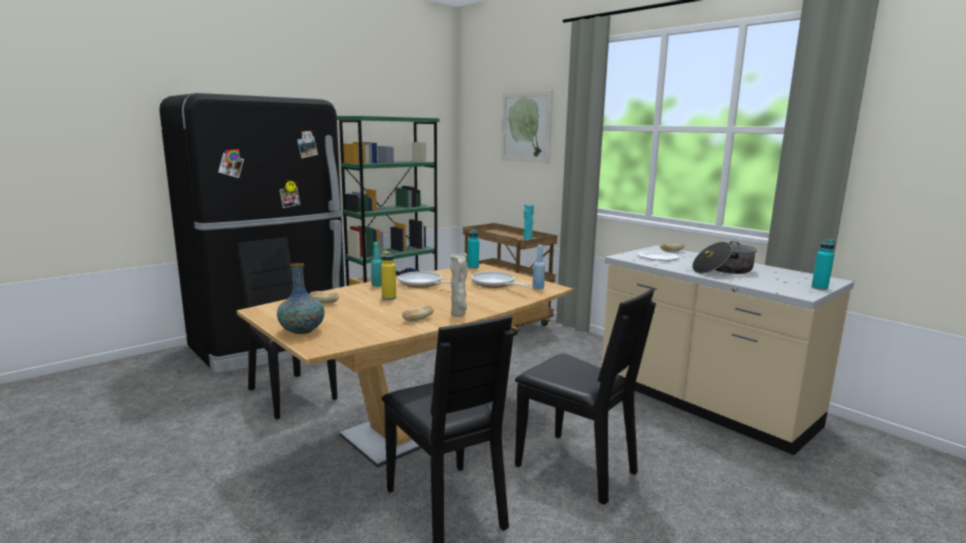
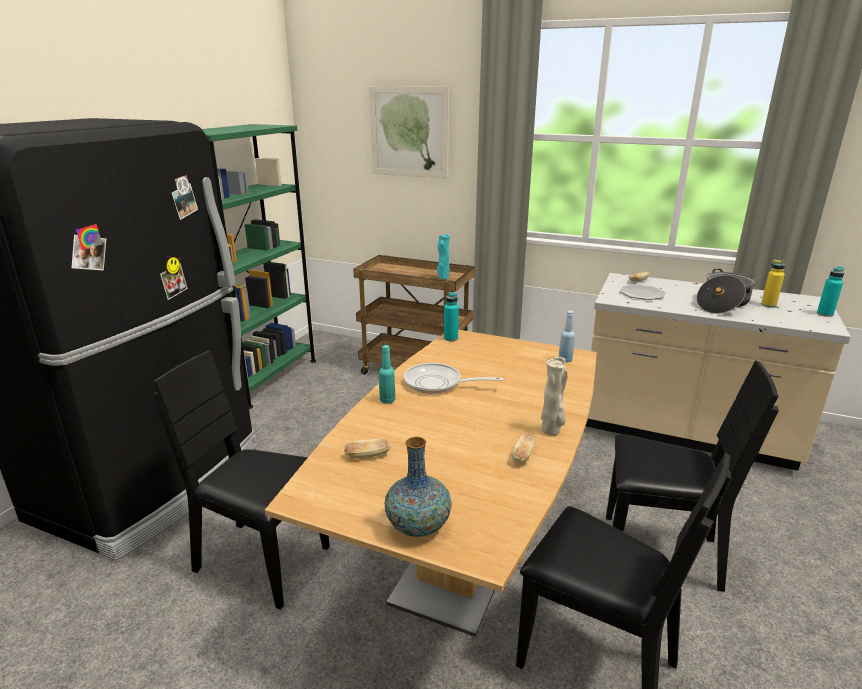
camera: 25 degrees left, 10 degrees up
yellow bottle [381,251,396,300] -> yellow bottle moved to [761,260,785,308]
frying pan [471,272,530,288] -> none

